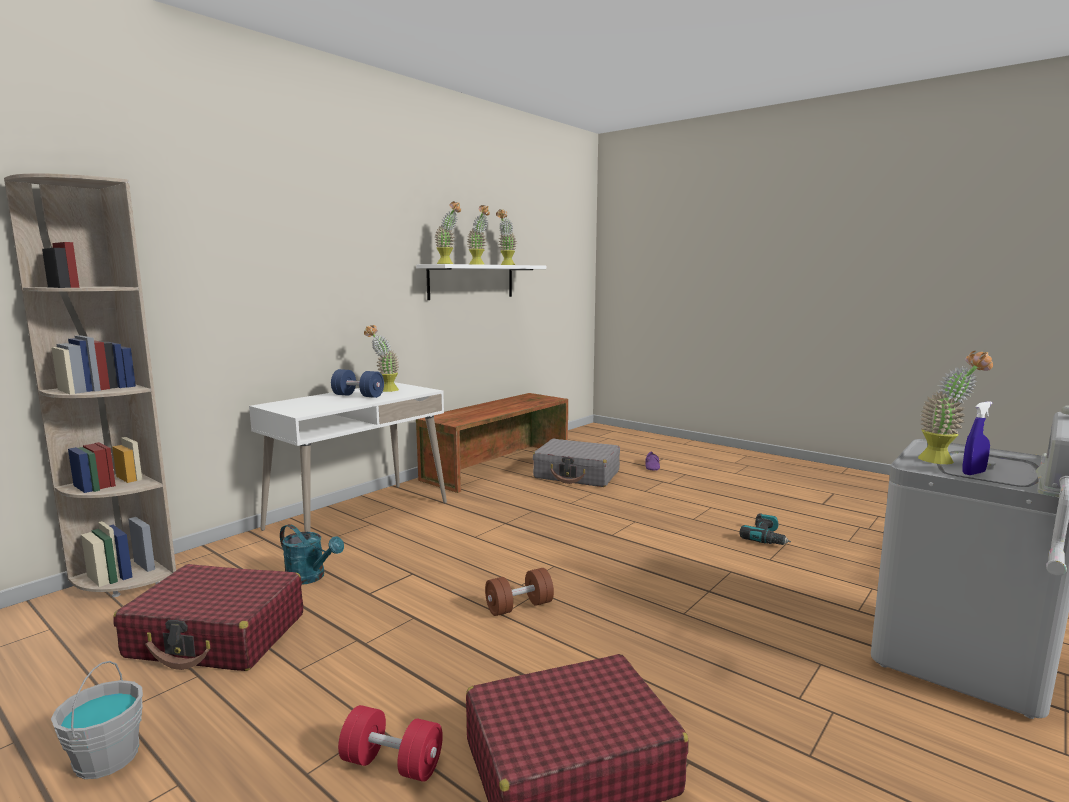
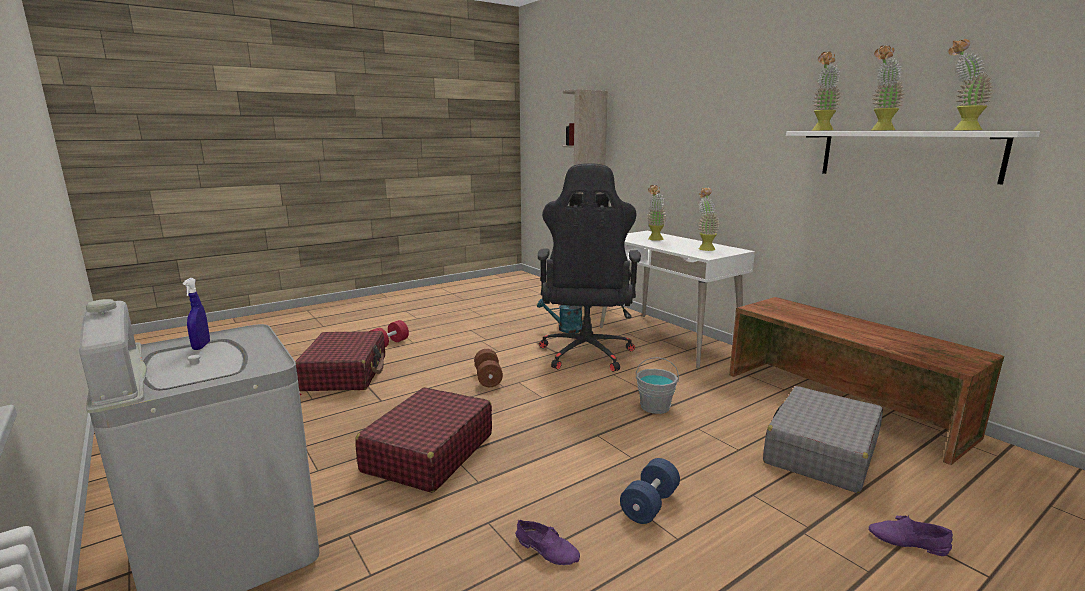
camera: 105 degrees right, 5 degrees up
grey bucket [51,661,143,779] -> grey bucket moved to [636,357,679,414]
red suitcase [113,564,303,671] -> red suitcase moved to [355,387,492,493]
turquoise watering can [280,524,344,585] -> turquoise watering can turned 45 degrees clockwise [537,298,583,333]
blue dumbbell [331,369,384,398] -> blue dumbbell moved to [620,458,680,524]
power drill [740,513,791,545] -> purple shoe [515,520,580,565]
potted plant [918,351,993,464] -> potted plant moved to [648,185,667,241]
none -> black office chair [538,163,641,372]

